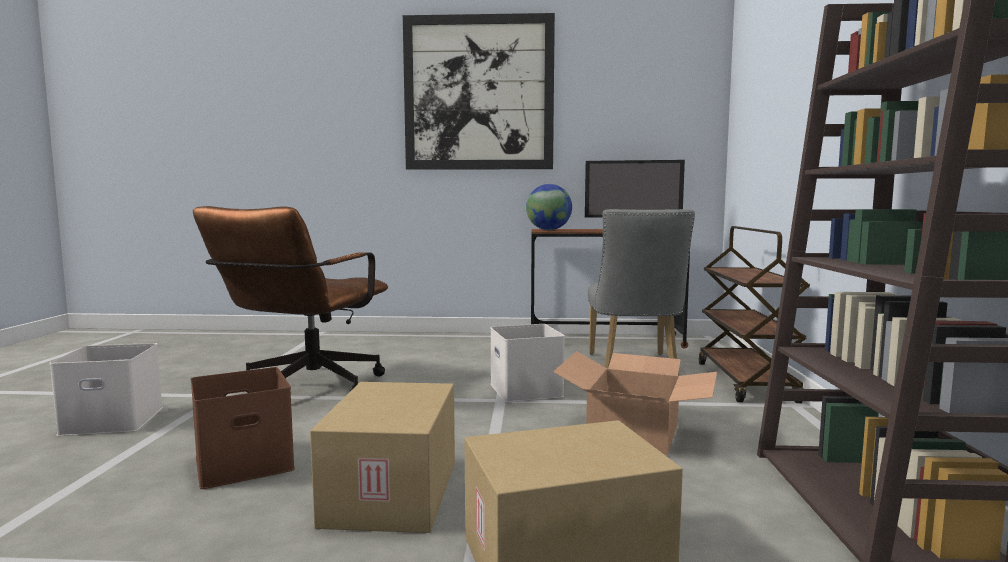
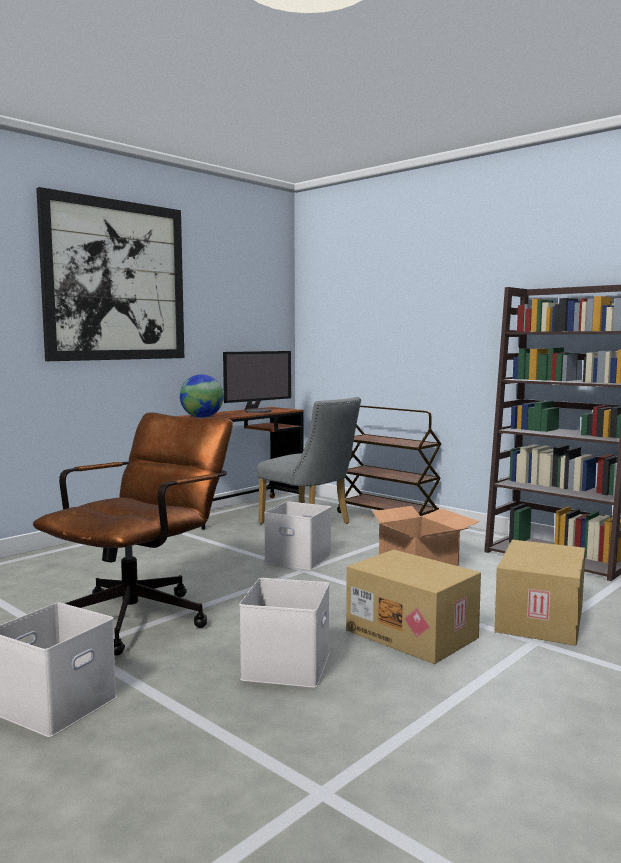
camera: 50 degrees left, 0 degrees up
brown storage box [191,367,295,489] -> white storage box [239,578,330,688]
brown office chair [193,206,388,391] -> brown office chair turned 120 degrees counterclockwise [33,413,233,656]

